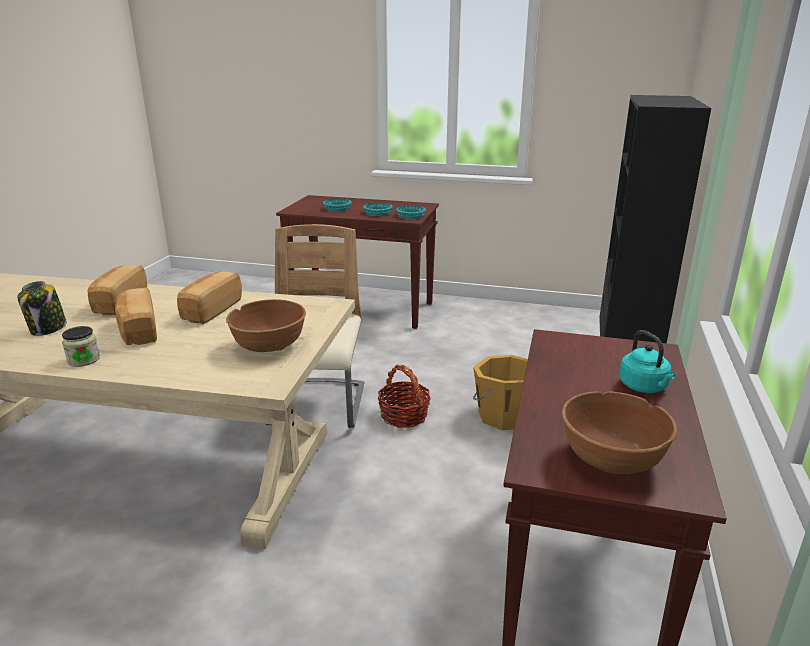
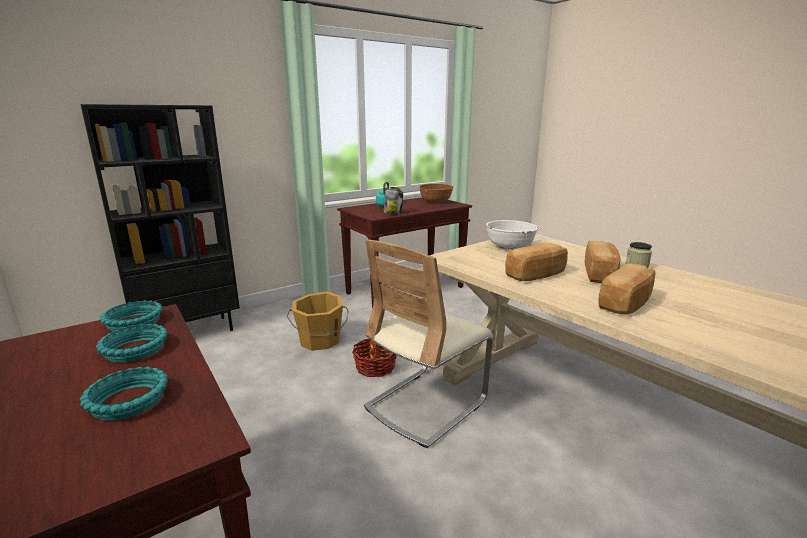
camera: 140 degrees left, 5 degrees down
jar [17,281,67,336] -> jar moved to [384,187,403,214]
brown bowl [226,299,306,352] -> white bowl [486,220,538,250]

